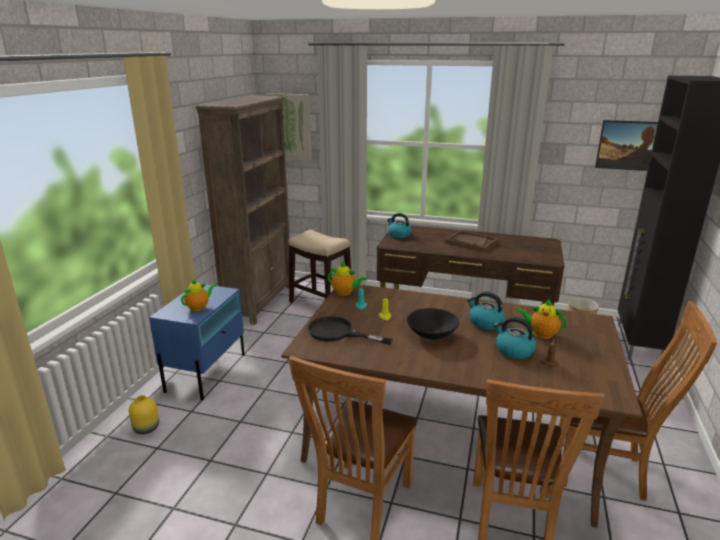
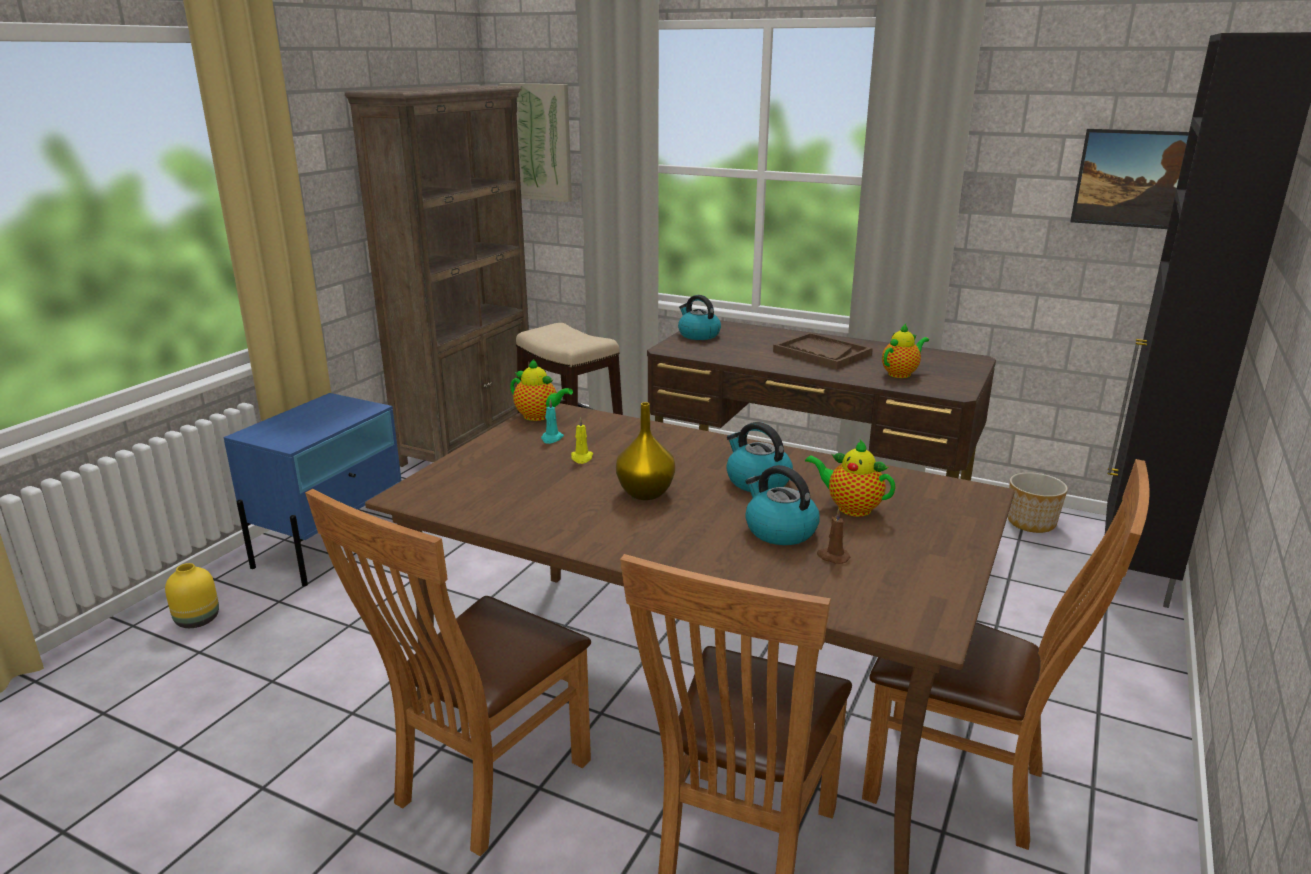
camera: 10 degrees right, 0 degrees up
teapot [181,279,217,311] -> teapot moved to [882,324,929,378]
black frying pan [308,316,393,345] -> none
black bowl [407,308,459,340] -> yellow vase [616,402,675,500]

